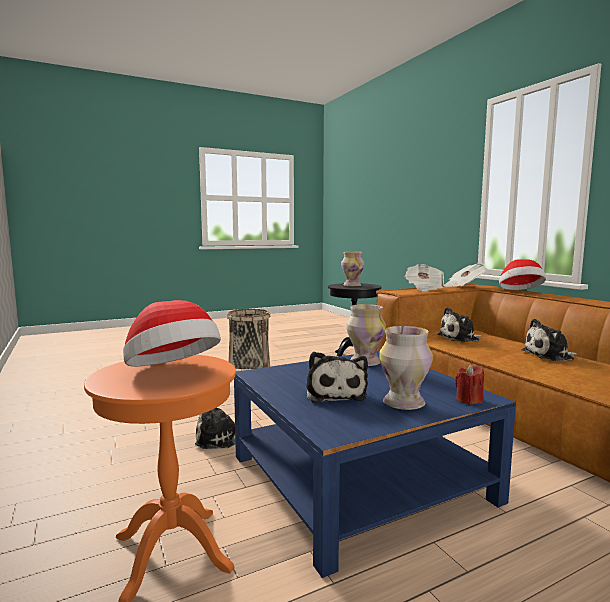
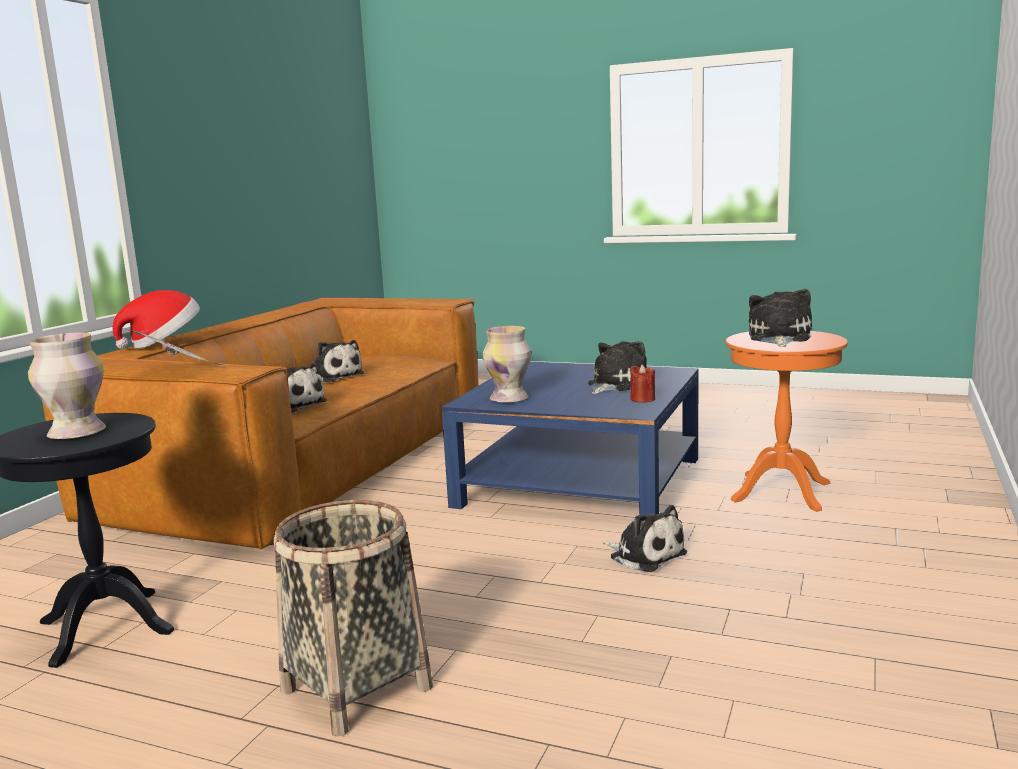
camera: 130 degrees left, 5 degrees up
hat [123,300,221,367] -> plush toy [749,289,812,347]
vase [379,326,433,410] -> none
newspaper [443,263,487,287] -> none
red candle [455,364,484,405] -> red candle moved to [630,364,655,403]

